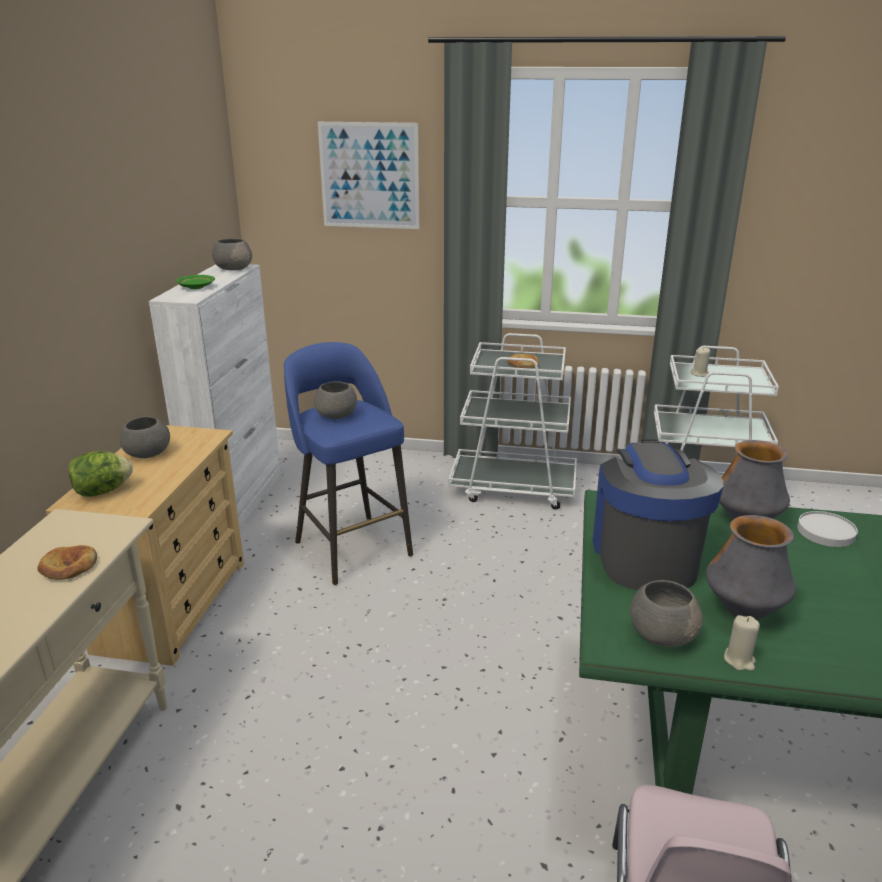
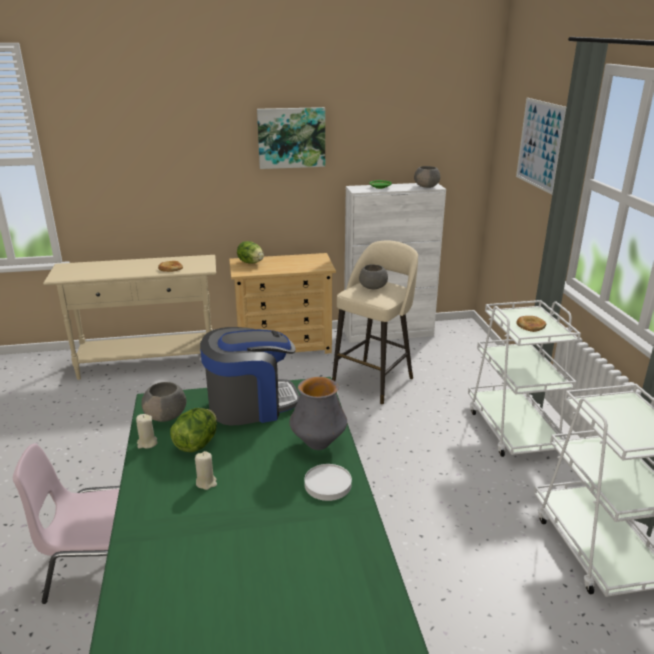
camera: 70 degrees right, 0 degrees up
grey bowl [120,416,170,458] -> none
blue stool [284,342,413,585] -> beige stool [332,240,418,404]
beige candle [691,348,710,377] -> beige candle moved to [195,451,217,490]
vase [706,515,796,620] -> lettuce [170,408,217,453]
none -> picture [257,107,325,169]

